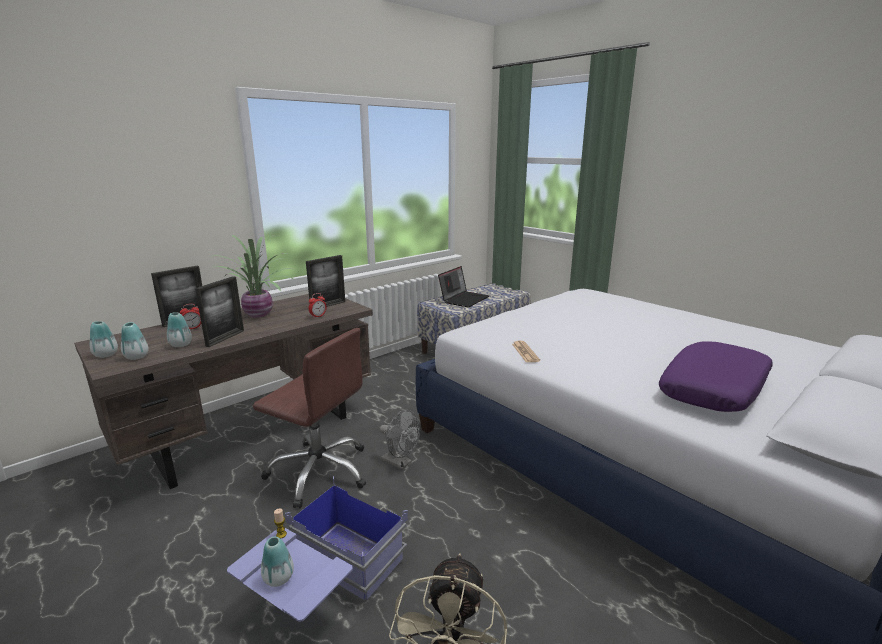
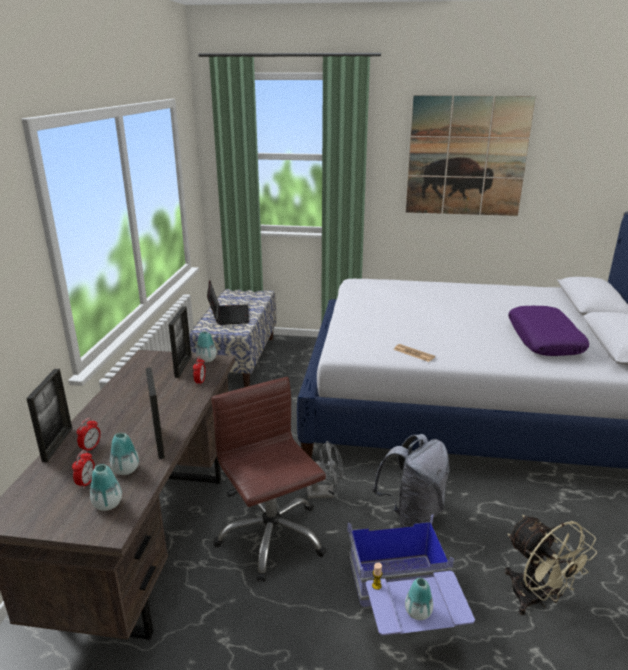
camera: 40 degrees left, 5 degrees up
vase [89,321,118,358] -> vase moved to [196,331,216,363]
potted plant [210,235,298,318] -> none
brown office chair [253,328,366,509] -> brown office chair turned 105 degrees counterclockwise [211,377,326,582]
none -> alarm clock [72,450,95,489]
none -> grey backpack [372,434,450,527]
none -> picture [406,95,536,216]

